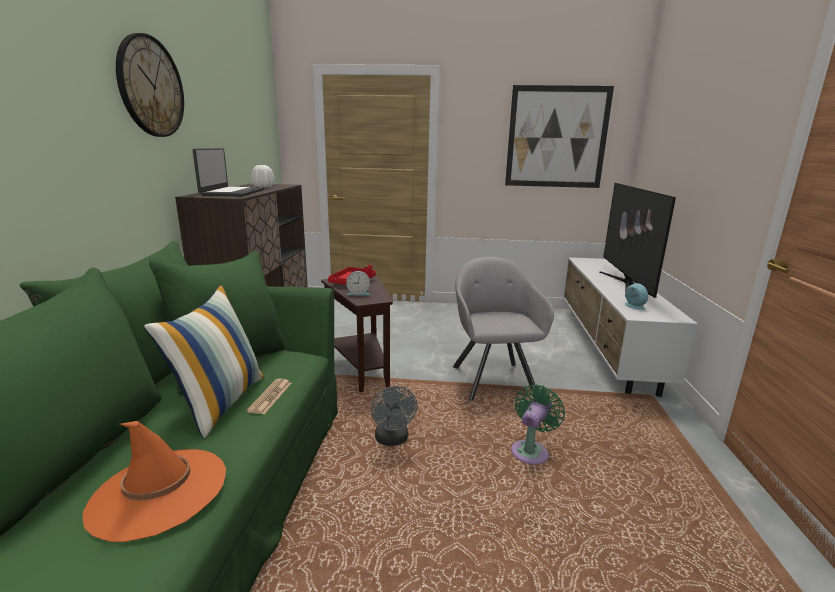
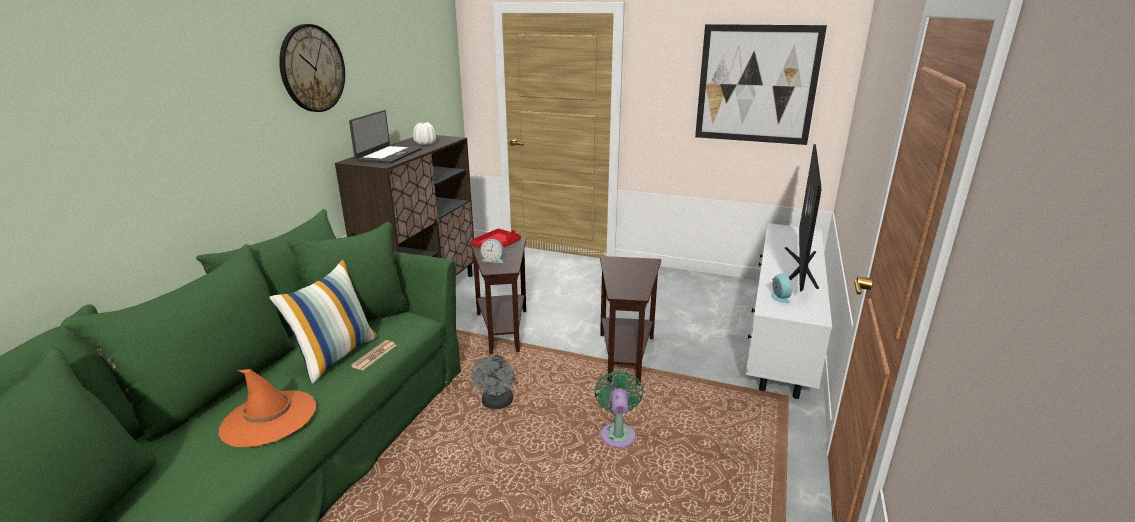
camera: 15 degrees right, 5 degrees up
grey armchair [453,257,554,402] -> brown side table [600,256,661,386]
green fan [511,384,565,465] -> green fan turned 45 degrees counterclockwise [595,371,643,448]

